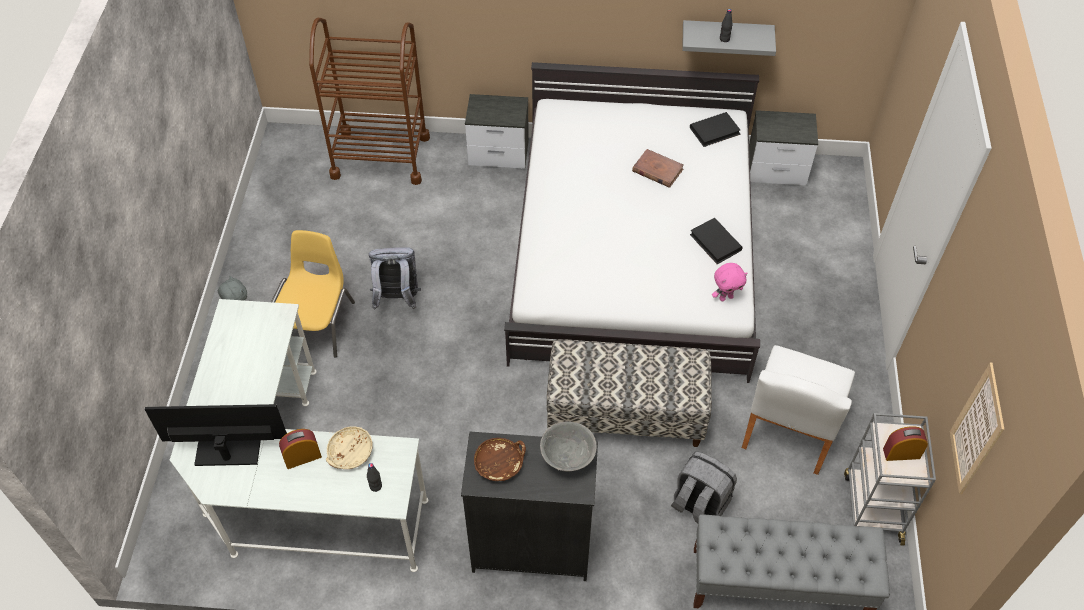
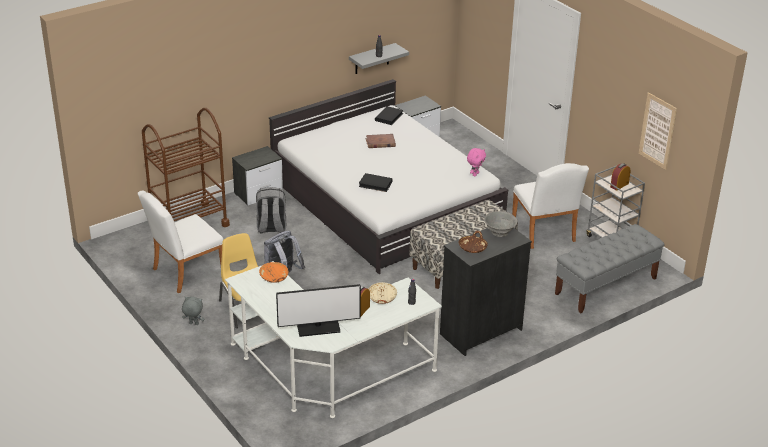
camera: 40 degrees left, 20 degrees down
monitor [144,404,287,466] -> monitor turned 150 degrees counterclockwise [276,284,361,337]
grey backpack [671,451,737,524] -> grey backpack moved to [256,187,286,233]
black book [690,218,743,264] -> black book moved to [359,173,393,192]
none -> white chair [138,191,223,293]
none -> orange bowl [259,262,288,283]

